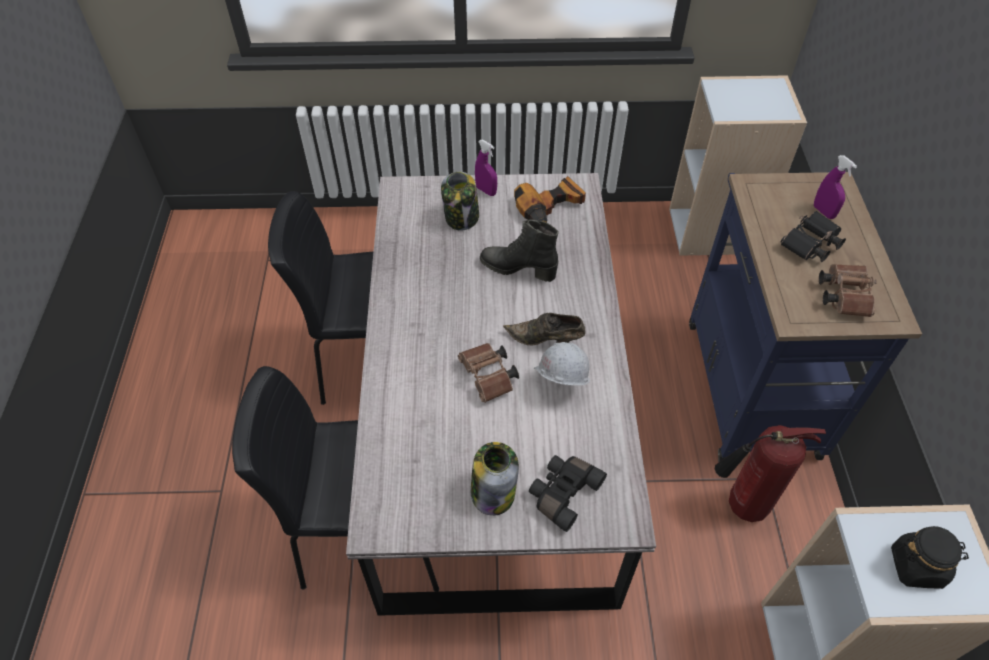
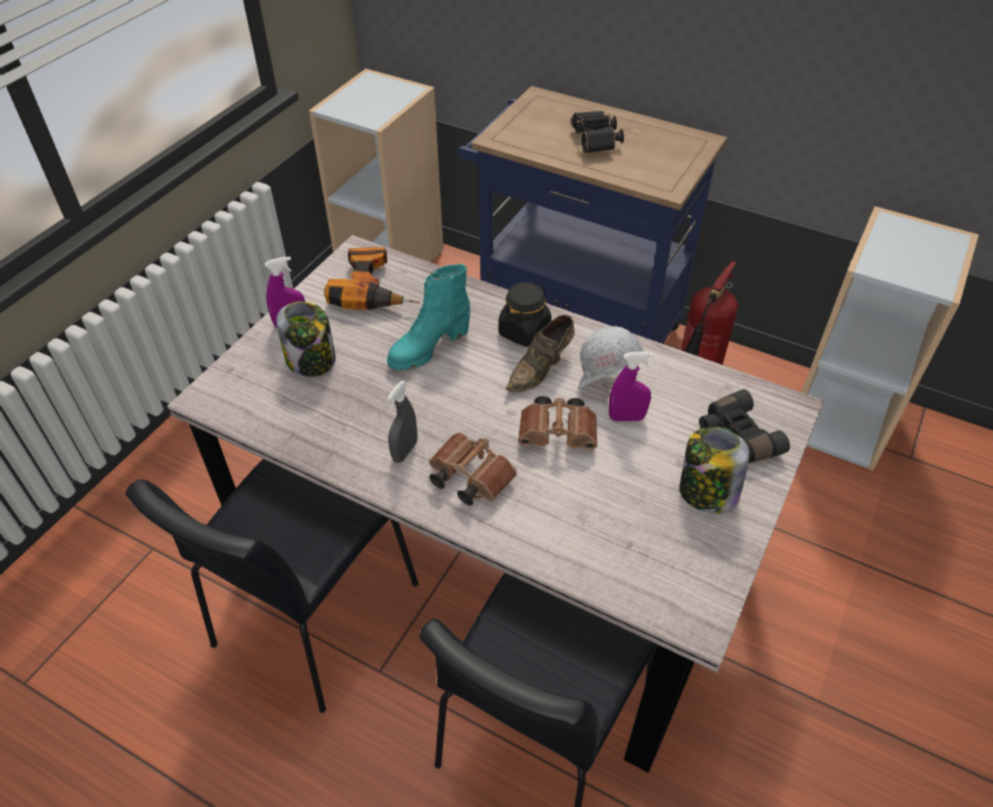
camera: 60 degrees left, 5 degrees down
black boot [480,220,559,282] -> turquoise boot [387,264,470,371]
purple spray bottle [814,155,857,219] -> purple spray bottle moved to [609,352,654,421]
brown binoculars [819,264,877,317] -> brown binoculars moved to [429,432,517,506]
black jar [891,526,969,589] -> black jar moved to [498,282,552,347]
none -> grey spray bottle [387,381,417,463]

